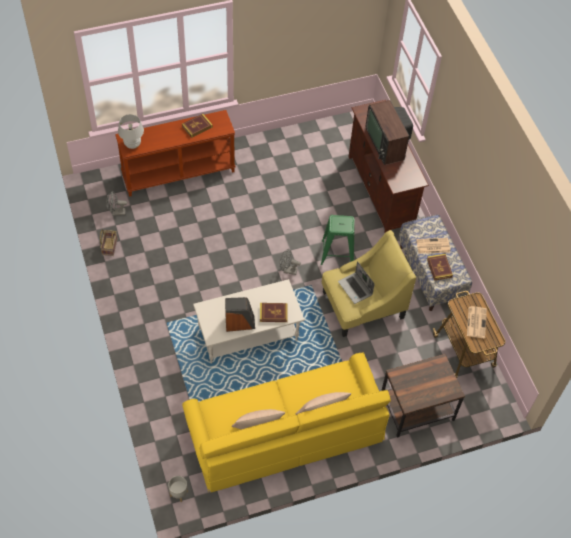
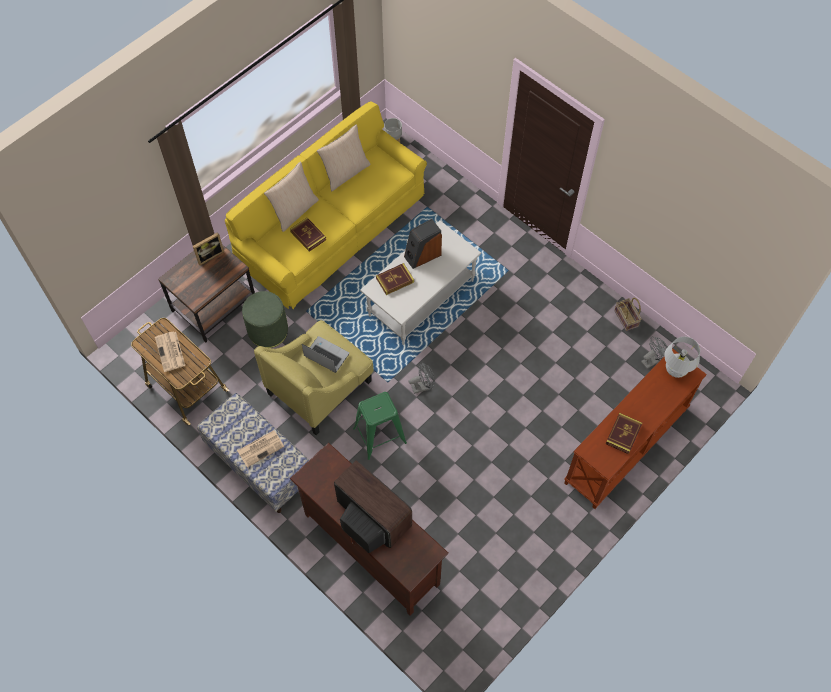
camera: 155 degrees right, 5 degrees up
book [427,254,453,281] -> book moved to [290,218,326,252]
none -> picture frame [193,232,224,265]
none -> green ottoman [242,291,288,348]

